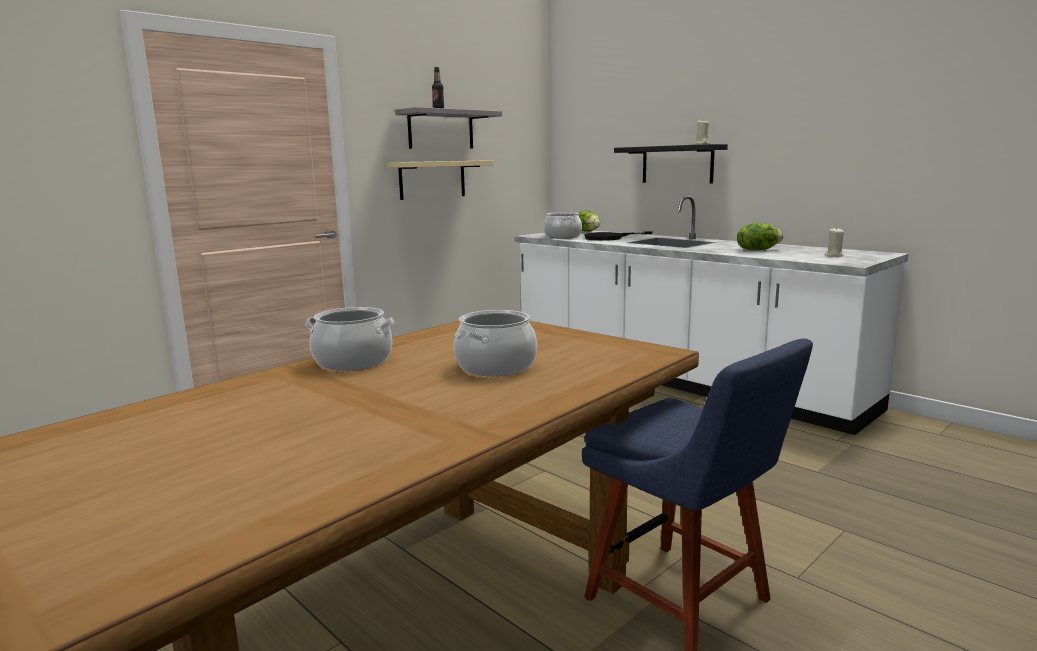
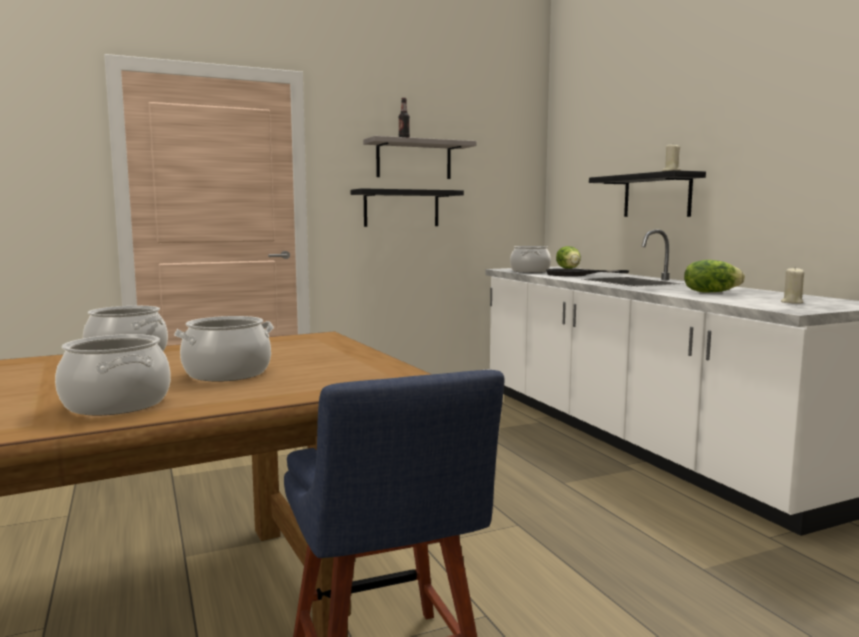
camera: 20 degrees right, 5 degrees down
beige shelf [386,160,494,200] -> black shelf [351,188,464,227]
none -> cooking pot [55,334,171,415]

